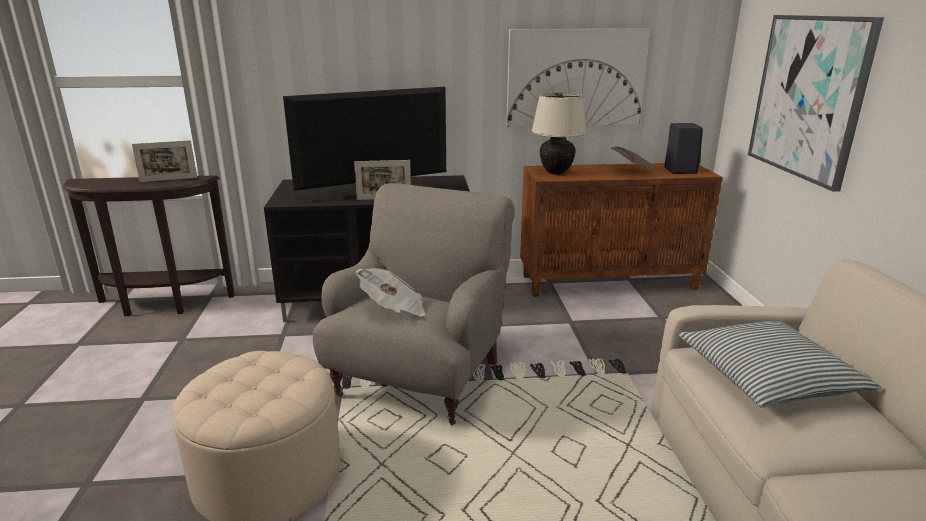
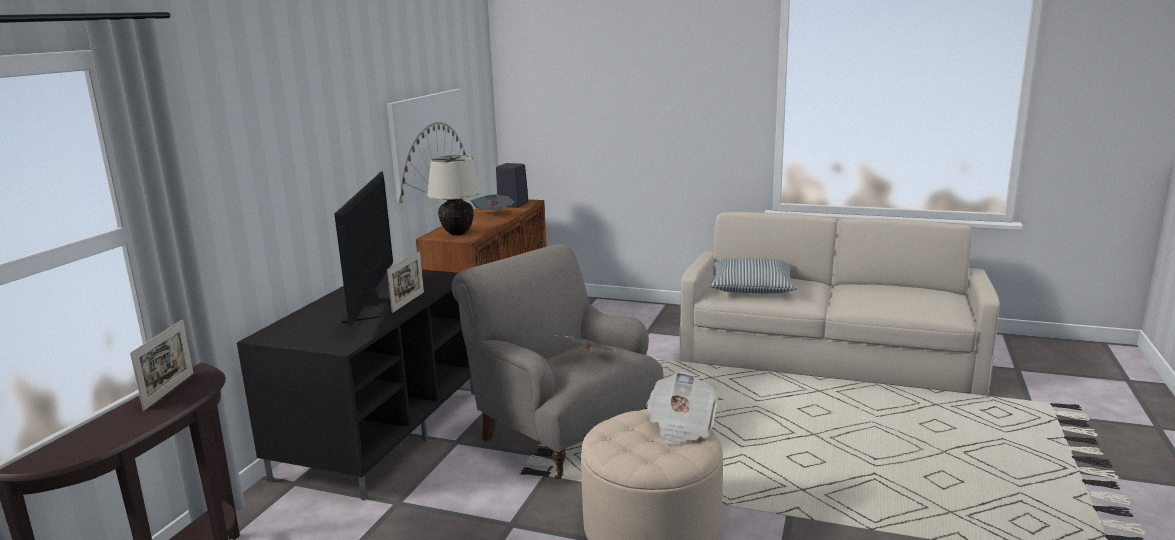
camera: 65 degrees left, 5 degrees down
picture [748,15,884,192] -> none
none -> newspaper [646,372,719,444]

